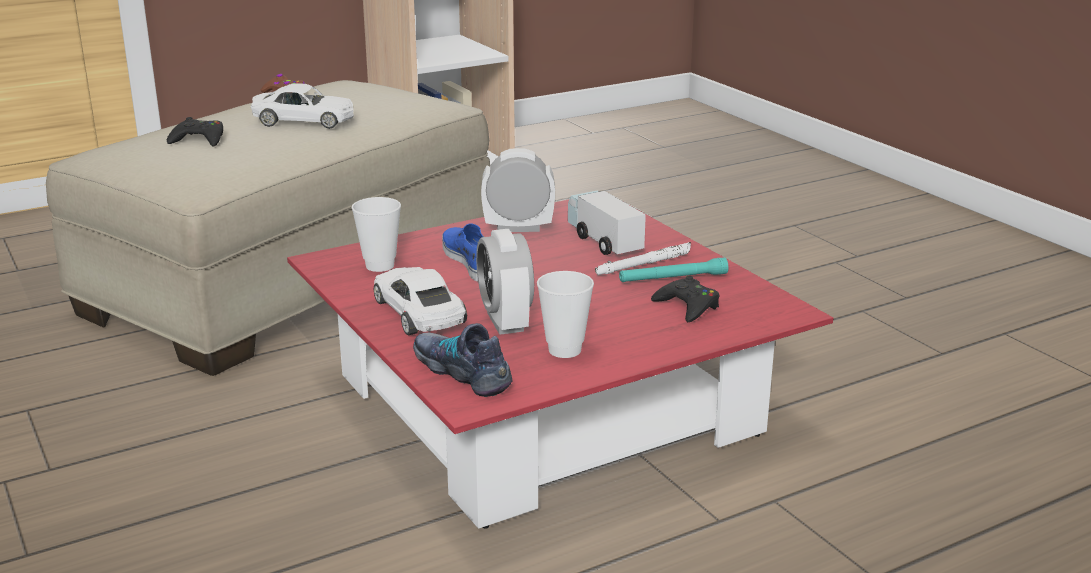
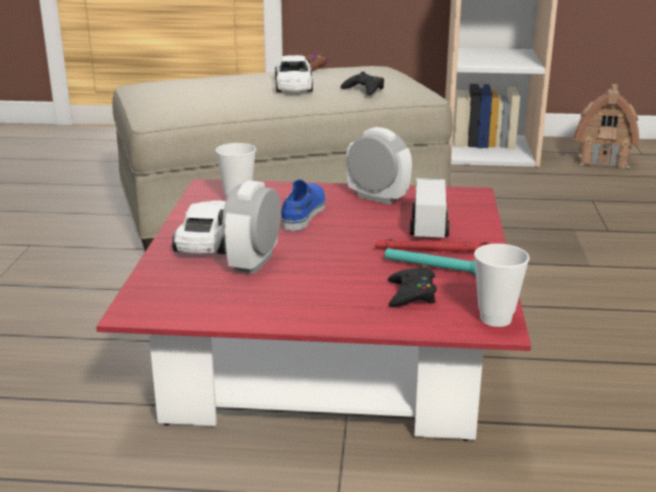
camera: 35 degrees right, 0 degrees up
black game controller [167,117,223,147] -> black game controller moved to [341,72,384,95]
white toy car [250,83,354,129] -> white toy car turned 45 degrees clockwise [275,55,313,92]
shoe [413,323,512,397] -> none
cup [537,271,594,358] -> cup moved to [474,244,530,327]
white flashlight [595,242,691,275] -> red flashlight [375,238,489,252]
none -> toy house [573,84,640,169]

